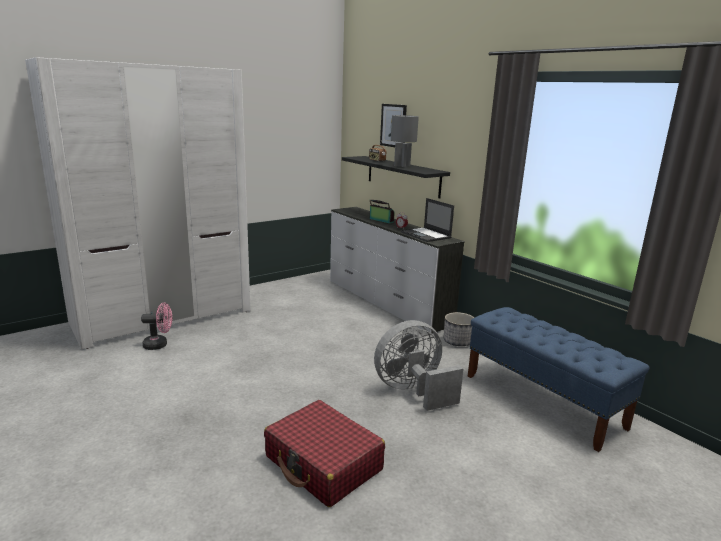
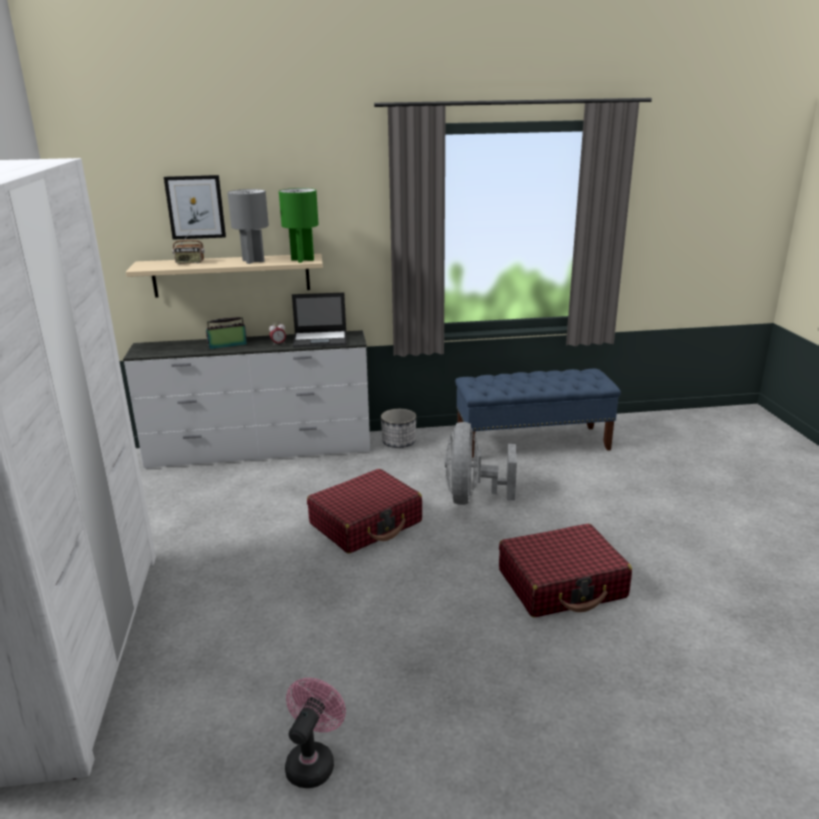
camera: 60 degrees left, 5 degrees up
pink fan [141,303,172,350] -> pink fan moved to [285,678,346,788]
black shelf [342,156,450,199] -> beige shelf [126,254,323,298]
none -> green table lamp [279,188,319,263]
none -> red suitcase [307,469,422,554]

